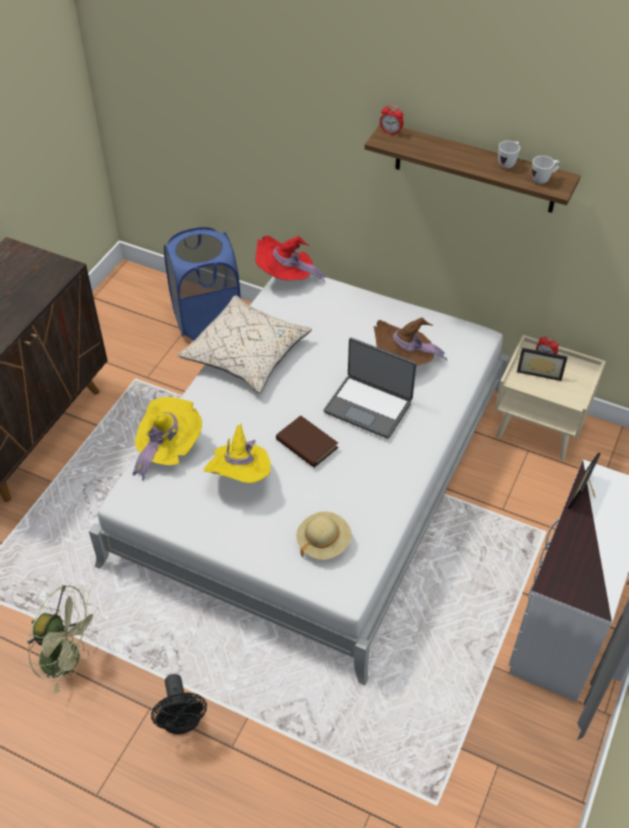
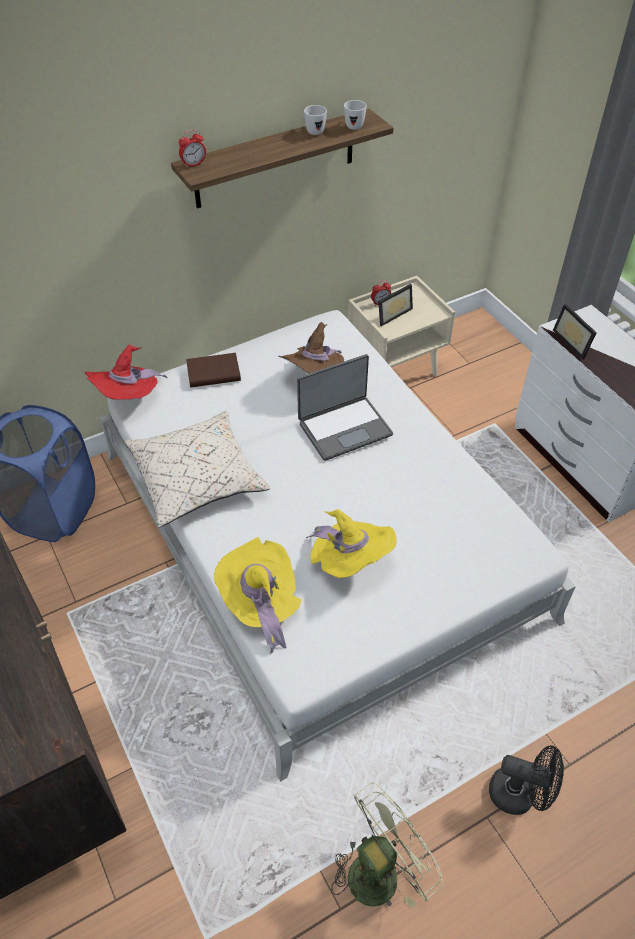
camera: 55 degrees left, 0 degrees up
brown book [276,415,338,468] -> brown book moved to [186,353,241,388]
beige hat [296,512,352,560] -> none

